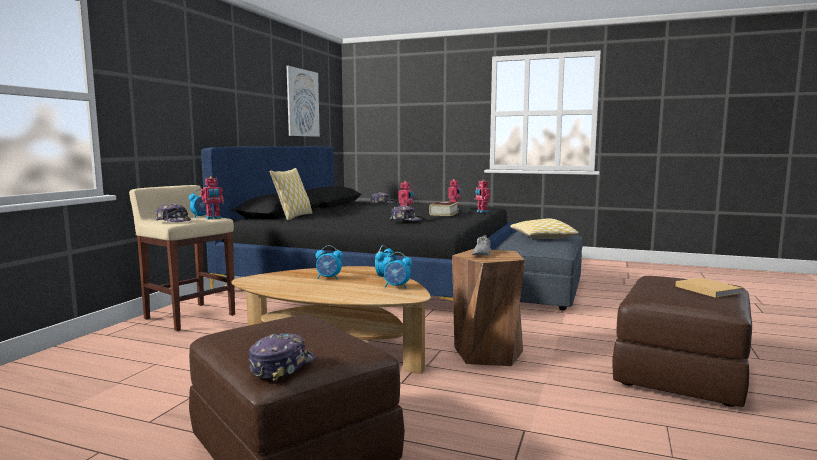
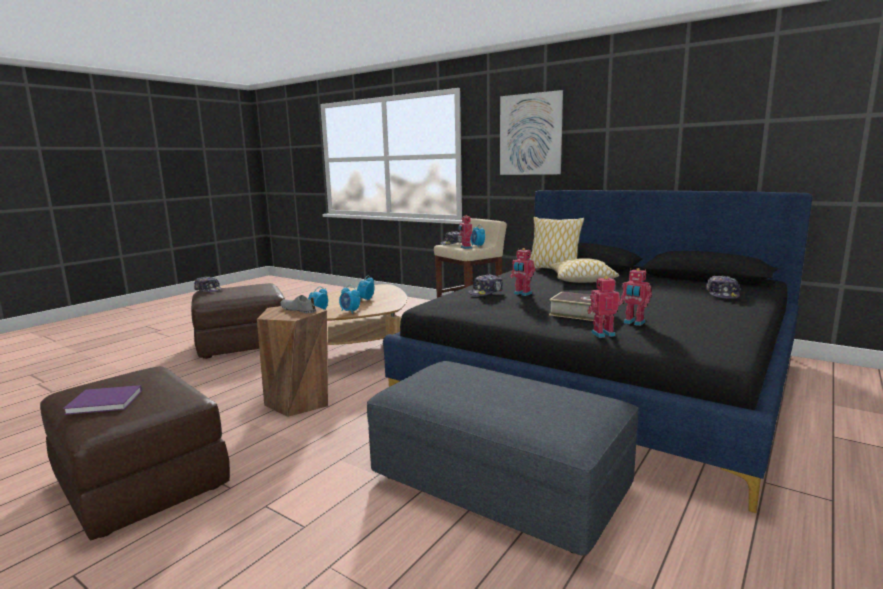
camera: 105 degrees right, 5 degrees up
picture [287,66,320,137] -> picture moved to [500,90,563,175]
pillow [510,218,579,239] -> pillow moved to [549,258,619,283]
beige book [675,278,742,298] -> purple book [63,385,142,415]

